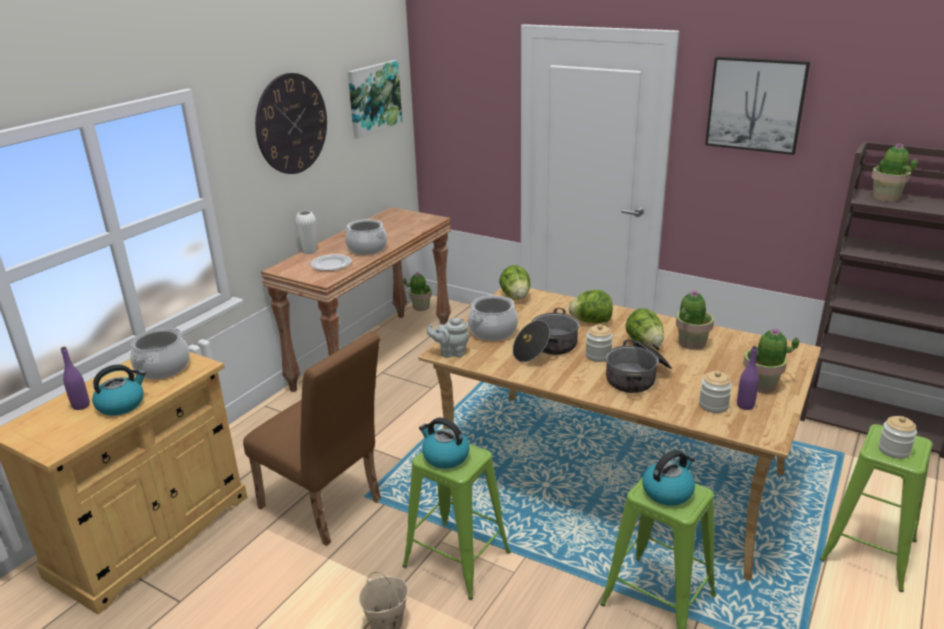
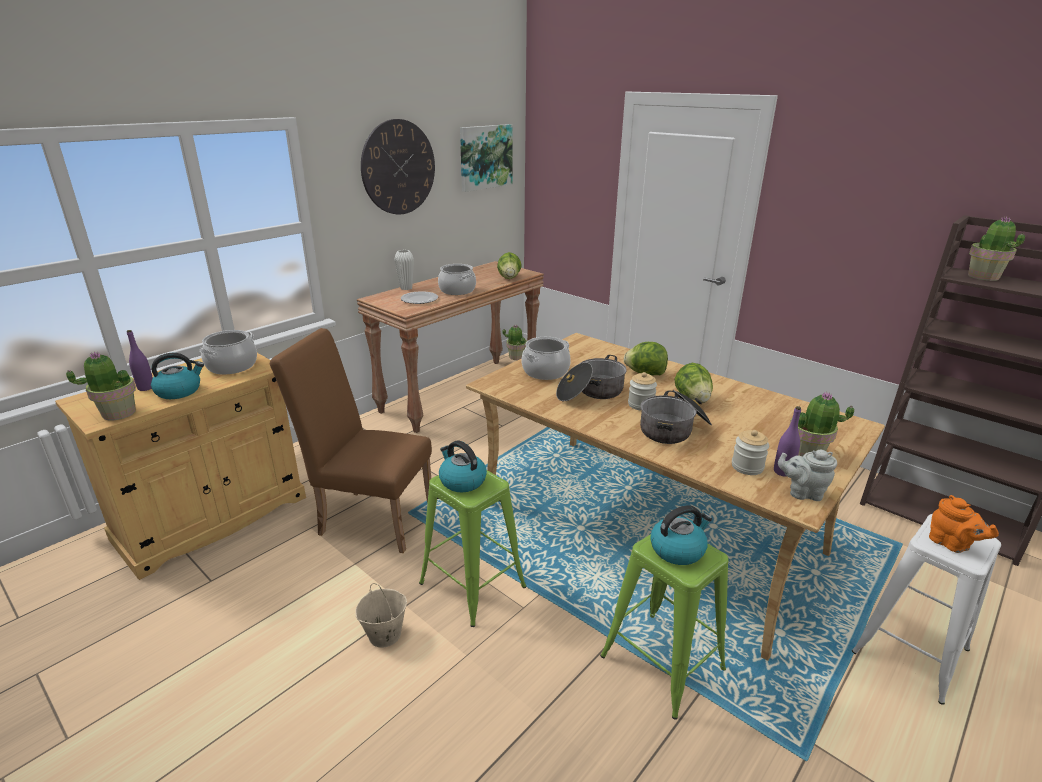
camera: 10 degrees right, 0 degrees up
brown chair [243,331,381,546] -> brown chair turned 150 degrees clockwise [270,328,432,553]
grey teapot [427,318,470,358] -> grey teapot moved to [778,450,837,501]
lettuce [499,265,530,300] -> lettuce moved to [497,252,522,279]
potted plant [676,290,714,350] -> potted plant moved to [66,352,136,421]
picture [705,57,810,155] -> none
green stool [820,424,933,592] -> white stool [852,514,1001,705]
jar [879,416,917,459] -> orange teapot [929,495,999,553]

